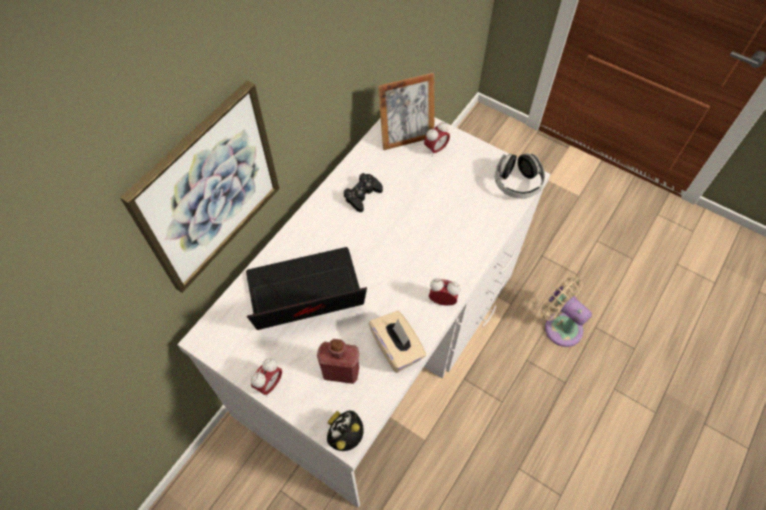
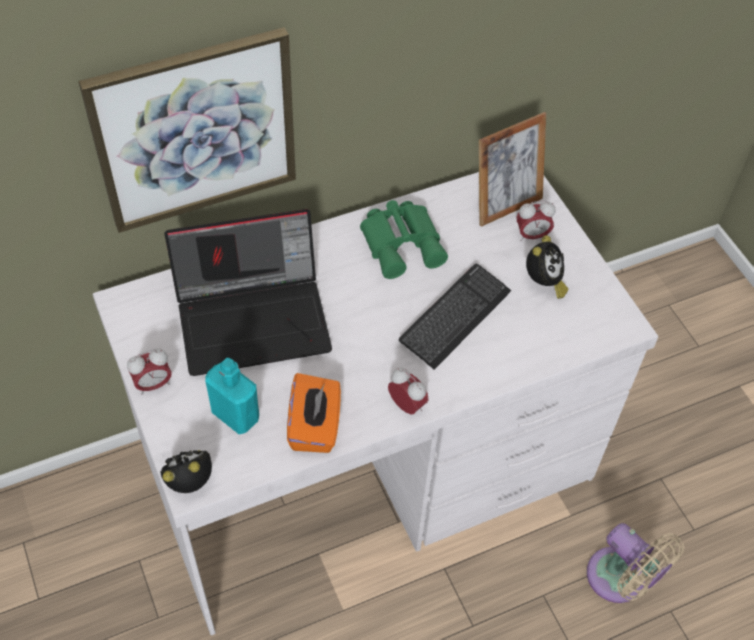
camera: 30 degrees right, 5 degrees down
laptop [246,247,367,330] -> laptop turned 150 degrees clockwise [164,209,332,376]
red bottle [317,339,359,384] -> turquoise bottle [205,358,259,434]
black game controller [344,173,383,212] -> green binoculars [360,200,448,279]
beige tissue box [369,311,426,373] -> orange tissue box [287,373,341,453]
picture frame [378,73,434,150] -> picture frame turned 45 degrees counterclockwise [479,112,546,227]
headphones [495,153,545,199] -> none
beige fan [541,277,592,347] -> beige fan turned 150 degrees clockwise [587,523,684,603]
none -> keyboard [399,263,511,370]
none -> alarm clock [526,235,568,299]

